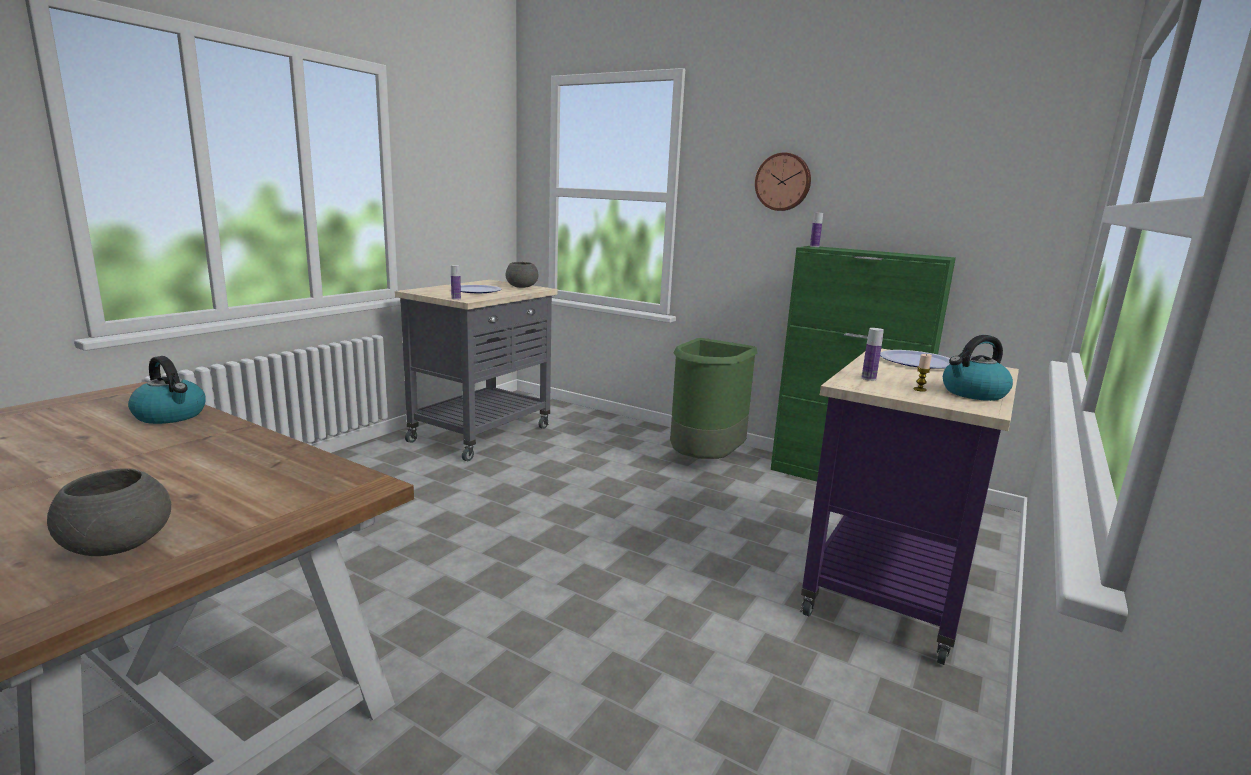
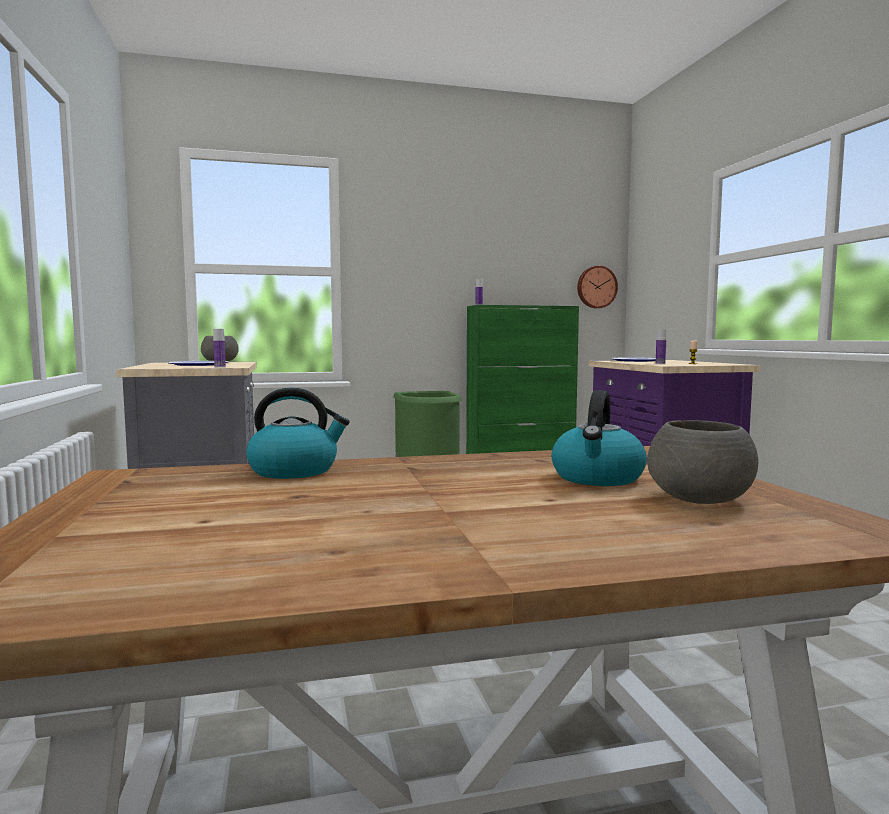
camera: 45 degrees left, 10 degrees down
wall clock [755,152,811,211] -> wall clock moved to [577,266,618,308]
kettle [943,335,1013,401] -> kettle moved to [551,390,647,486]

